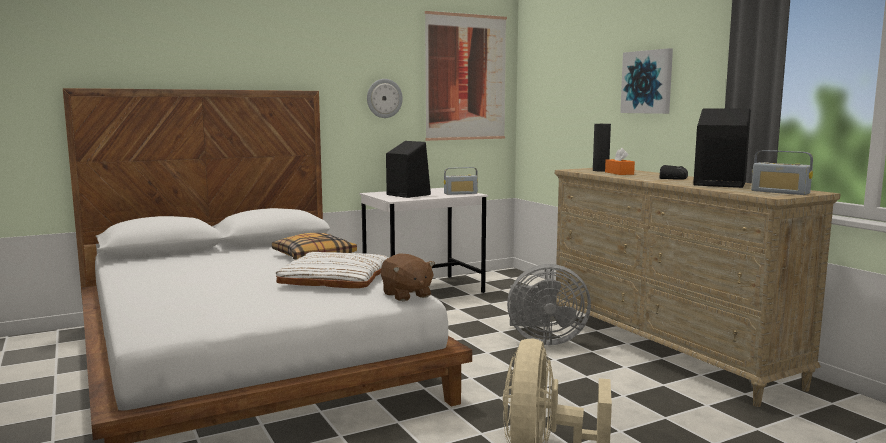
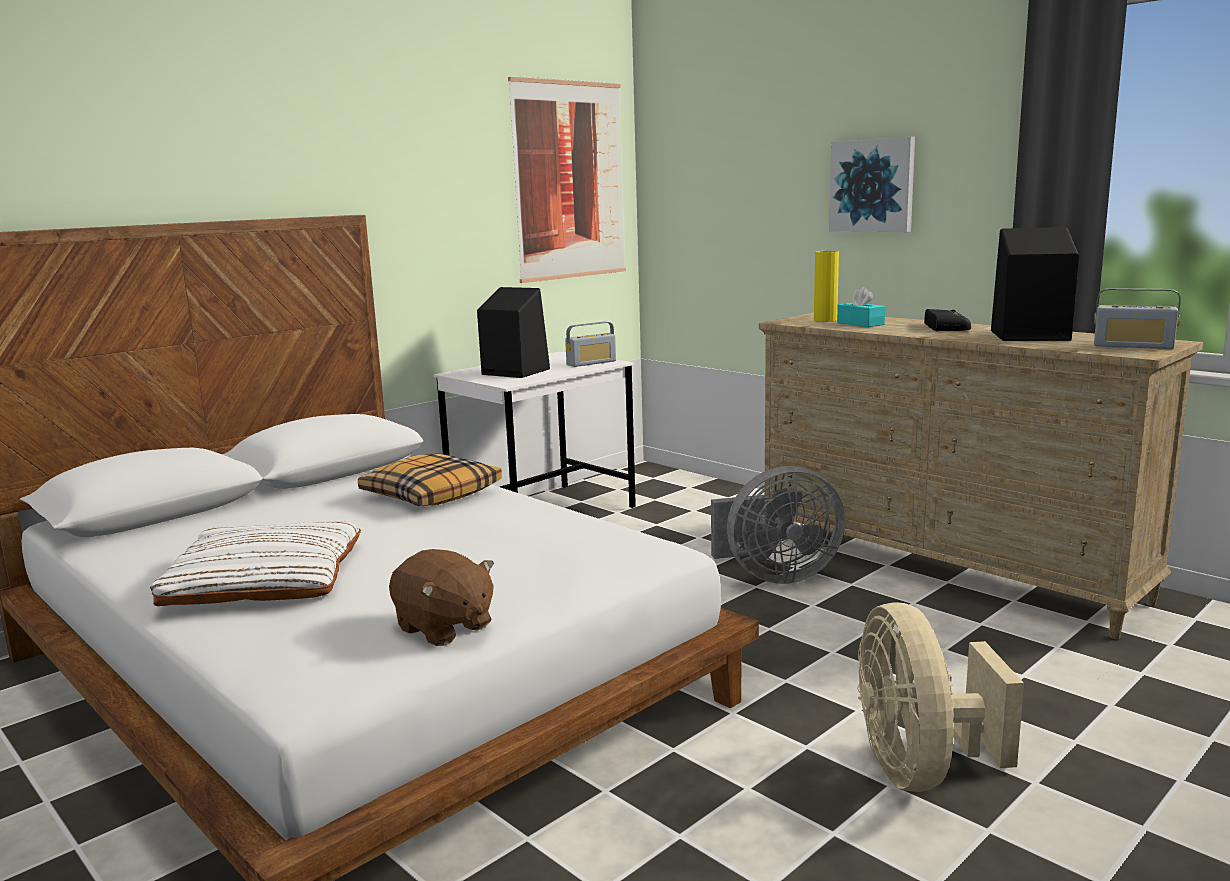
camera: 15 degrees left, 5 degrees up
white pillow [276,252,388,288] -> white pillow moved to [150,521,361,606]
wall clock [367,79,403,118] -> none
brown plush toy [381,253,435,301] -> brown plush toy moved to [389,549,494,646]
black vase [593,124,611,172] -> yellow vase [814,251,839,322]
orange tissue box [605,148,635,175] -> turquoise tissue box [837,287,885,327]

